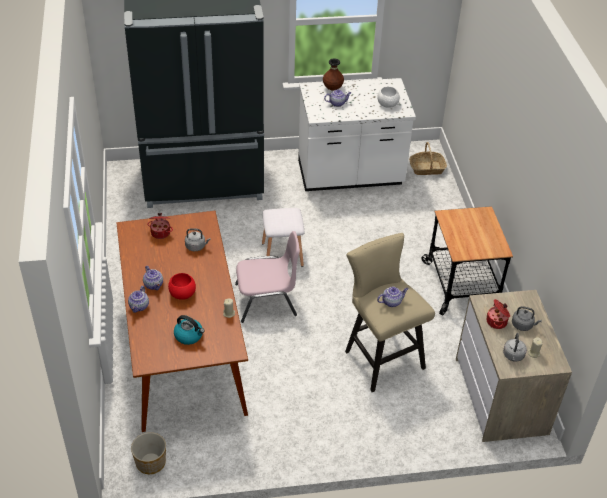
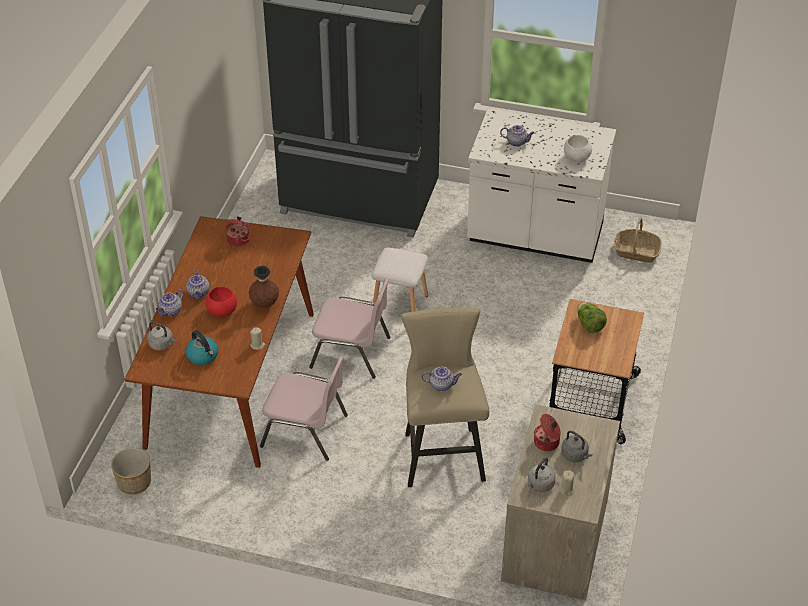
camera: 25 degrees right, 0 degrees up
grey kettle [185,228,211,251] -> grey kettle moved to [147,321,176,350]
brown vase [323,58,344,91] -> brown vase moved to [249,266,279,308]
none -> pink chair [260,356,348,461]
none -> lettuce [577,302,607,333]

